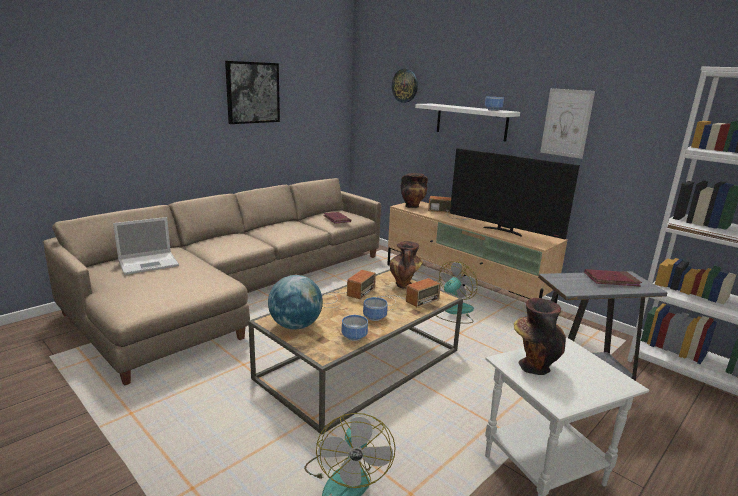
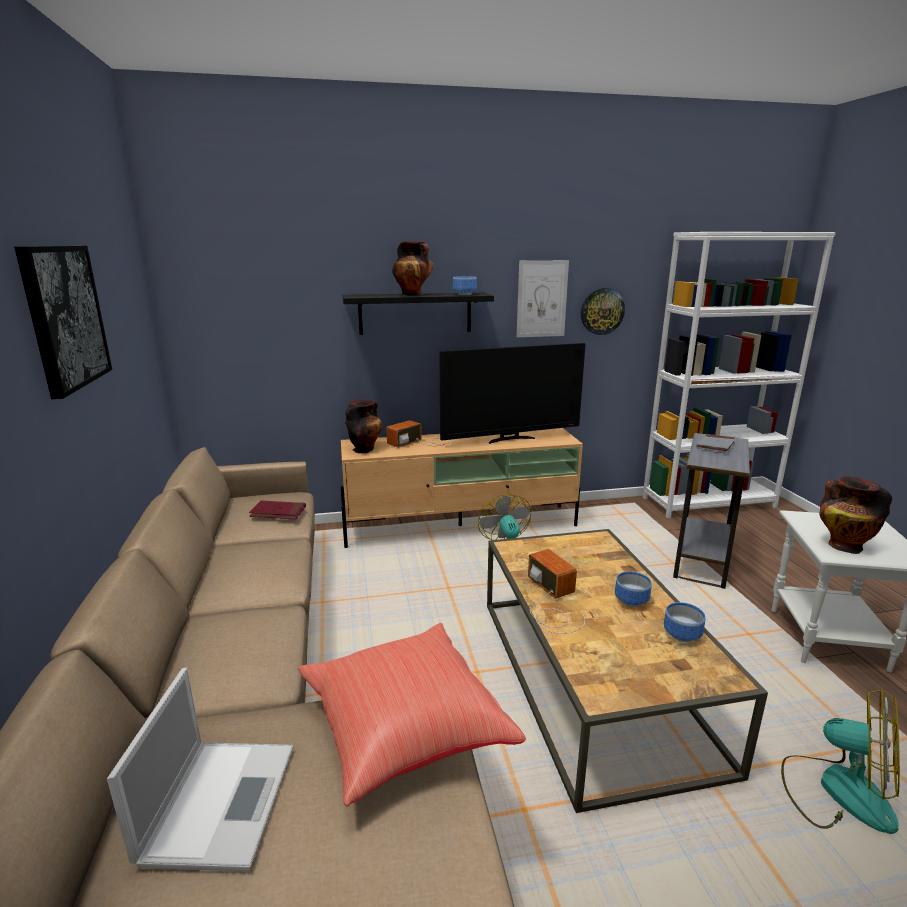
camera: 55 degrees left, 0 degrees up
globe [268,275,323,330] -> none
radio [378,278,441,311] -> none
vase [390,241,423,289] -> vase moved to [392,241,433,295]
wall clock [392,69,418,103] -> wall clock moved to [581,288,625,335]
white shelf [415,103,520,141] -> black shelf [342,292,494,335]
red book [584,269,642,287] -> grey book [696,434,736,453]
none -> red pillow [298,623,526,807]

